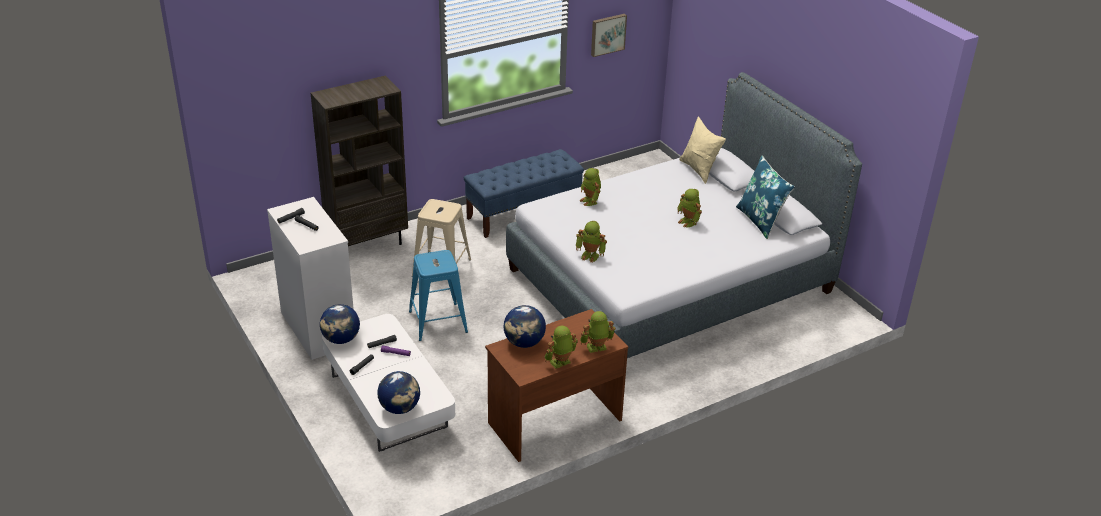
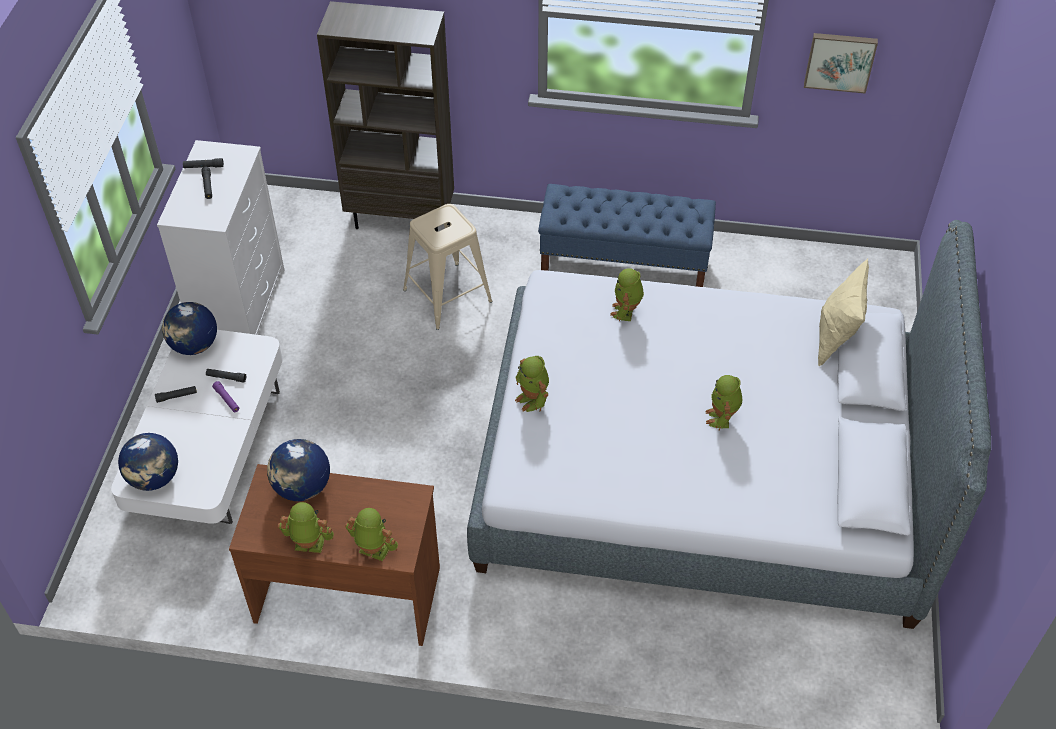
camera: 40 degrees right, 15 degrees up
blue stool [409,250,468,341] -> none
blue pillow [736,156,795,239] -> none

